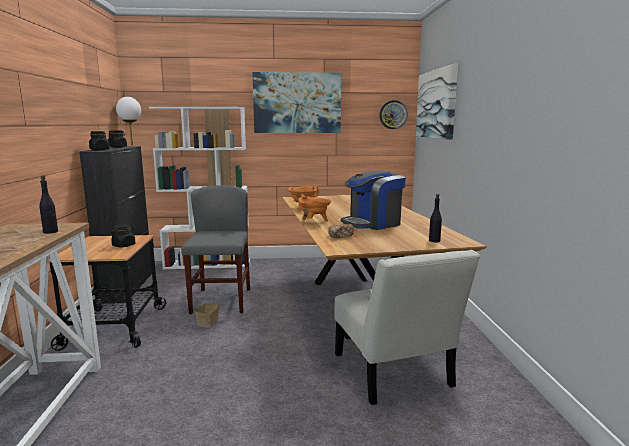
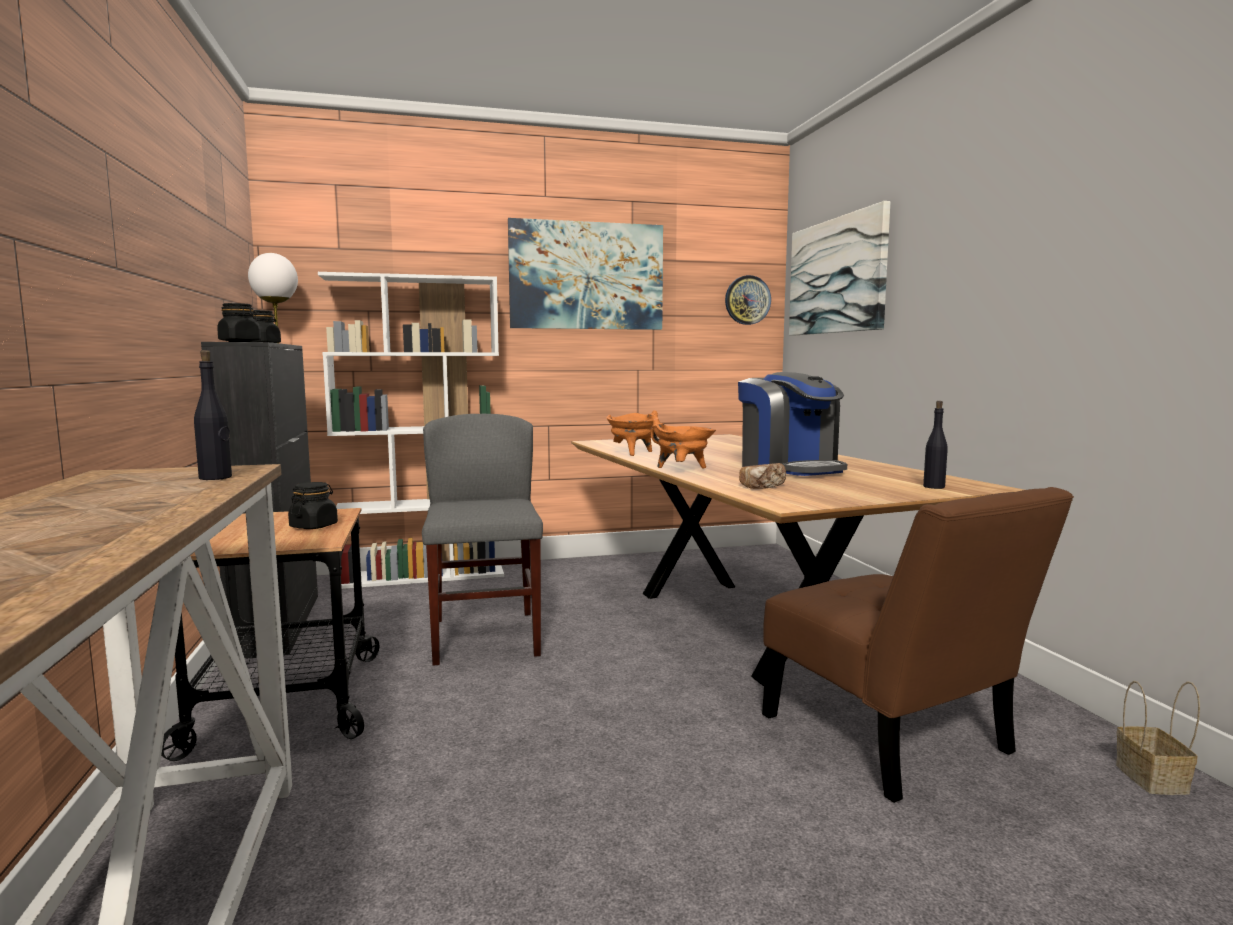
camera: 10 degrees left, 5 degrees down
basket [195,285,219,328] -> basket moved to [1116,681,1200,795]
white chair [334,250,480,405] -> brown chair [762,487,1074,803]
coffee machine [341,170,406,230] -> coffee machine turned 75 degrees counterclockwise [738,372,847,476]

